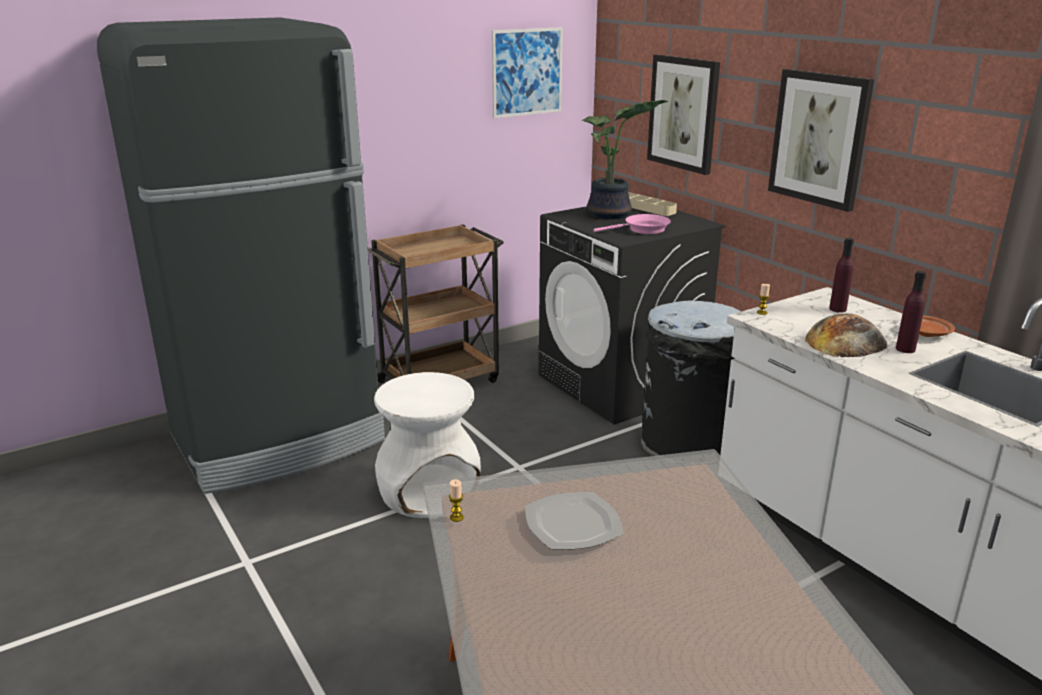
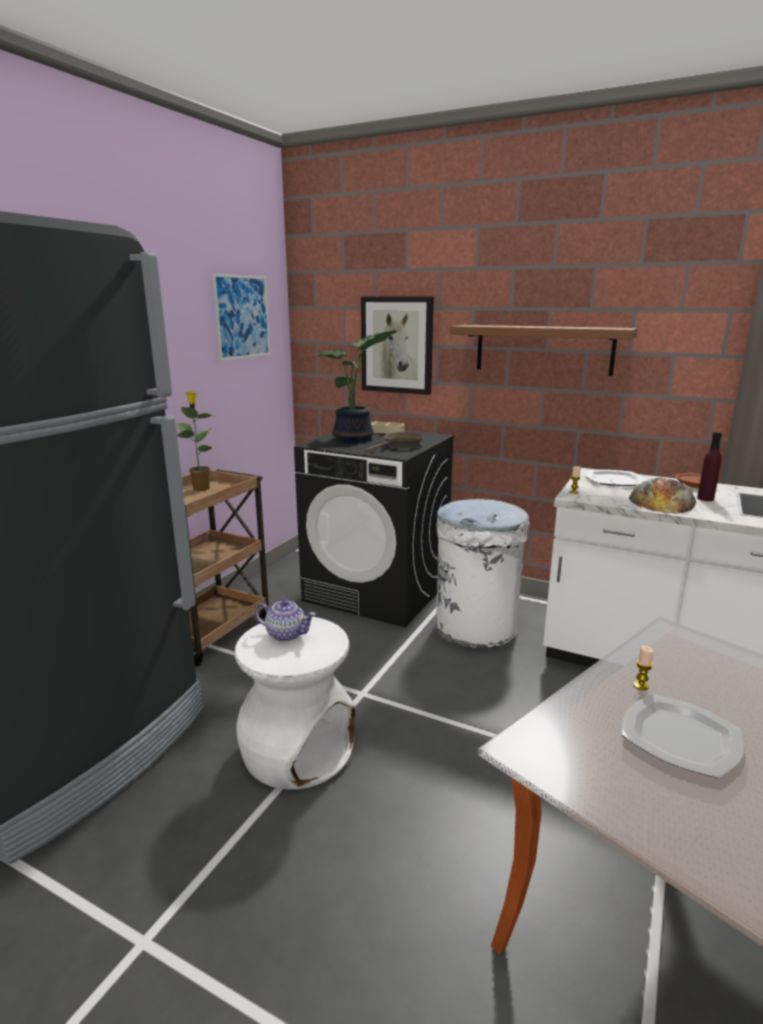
camera: 30 degrees left, 5 degrees down
candle [449,479,464,522] -> candle moved to [633,645,653,691]
pink frying pan [593,214,671,234] -> brown frying pan [365,432,424,452]
black trash can [641,301,741,456] -> white trash can [436,499,530,648]
picture [768,69,874,212] -> brown shelf [450,325,638,376]
purple bottle [829,238,854,313] -> plate [586,470,645,486]
none -> potted plant [177,392,215,491]
none -> teapot [255,600,316,642]

